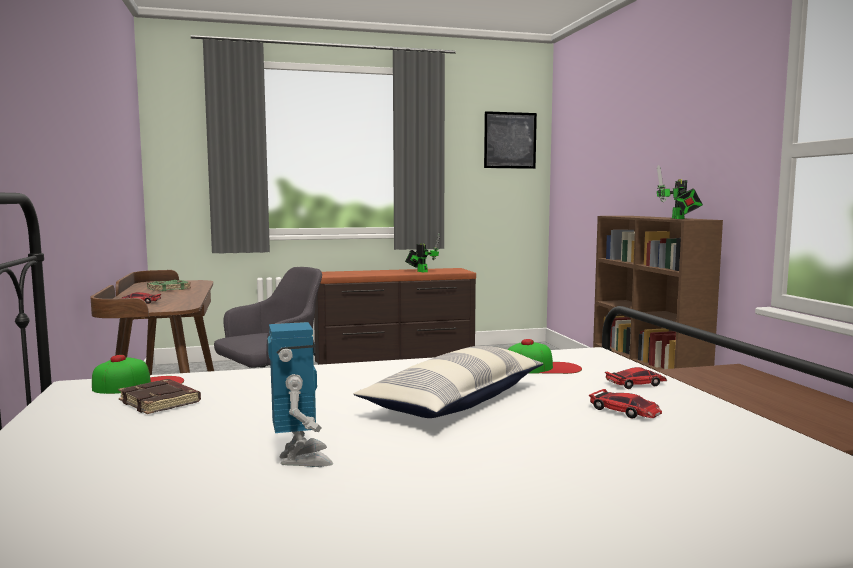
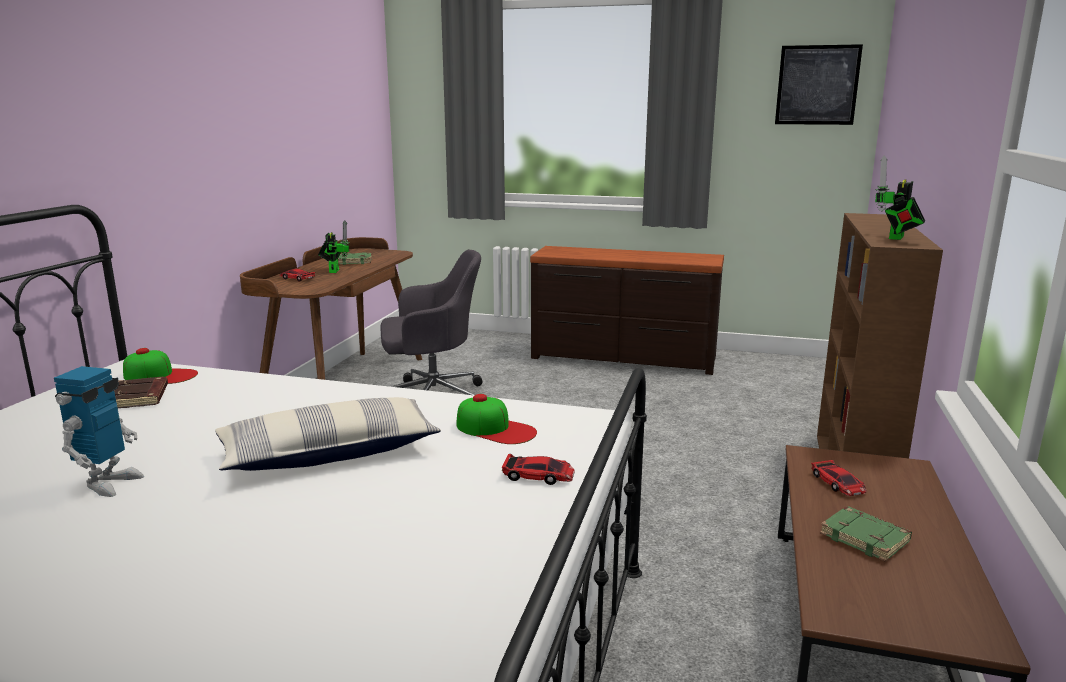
camera: 30 degrees right, 10 degrees up
toy robot [405,233,440,272] -> toy robot moved to [318,221,349,273]
toy car [589,389,662,418] -> toy car moved to [811,460,867,496]
none -> green book [820,506,912,562]

